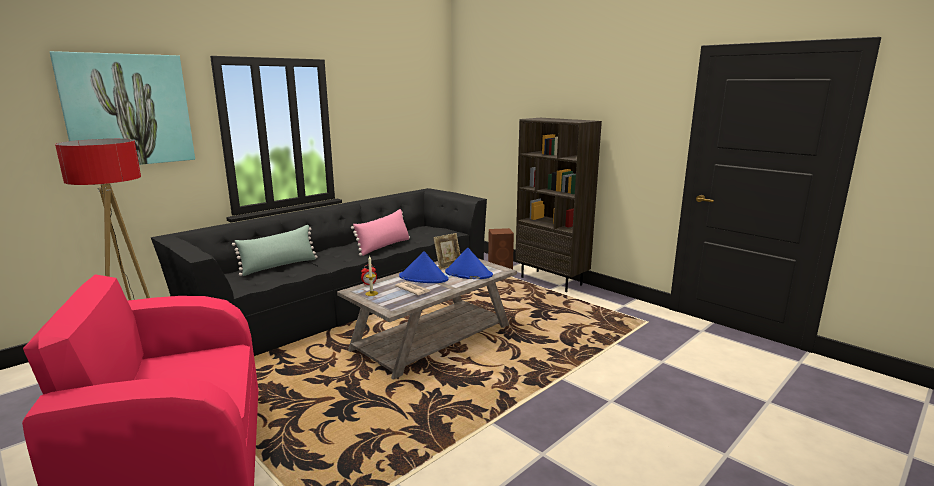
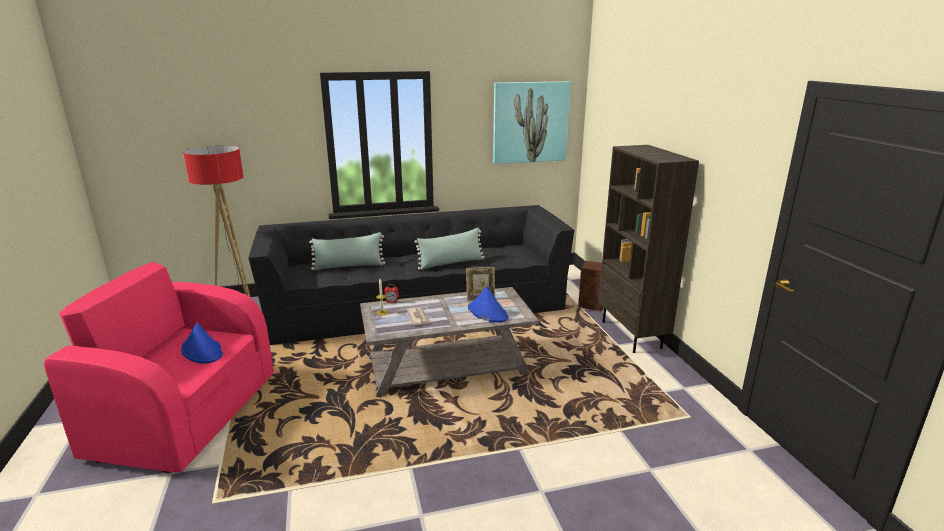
camera: 30 degrees right, 5 degrees up
picture [50,51,195,165] -> picture moved to [493,81,571,164]
pink pillow [351,209,410,256] -> green pillow [414,228,484,270]
blue hat [399,251,449,283] -> blue hat moved to [181,322,223,364]

